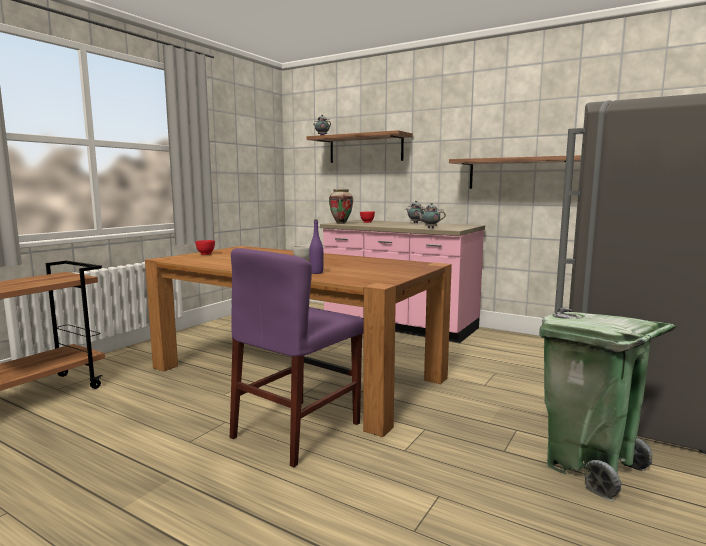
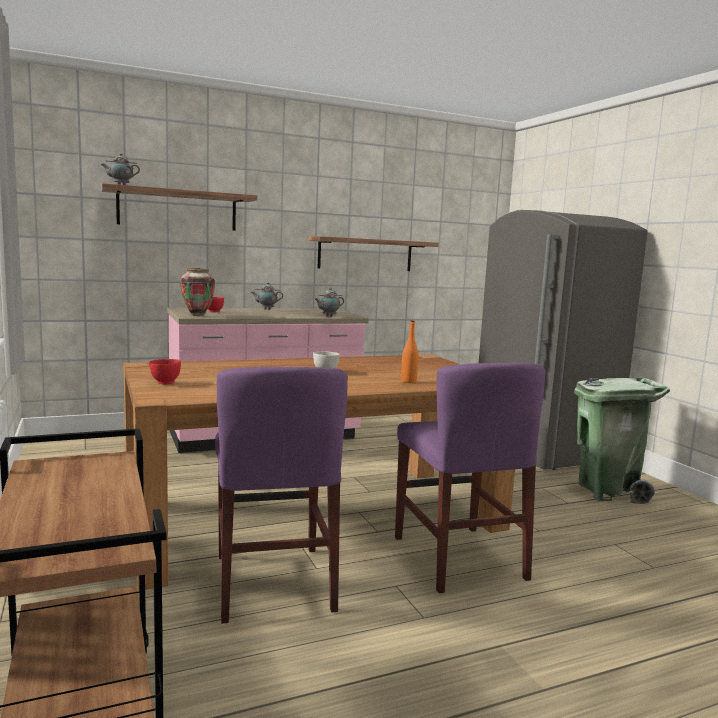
camera: 55 degrees left, 0 degrees up
purple bottle [309,219,324,274] -> orange bottle [401,320,419,383]
none -> purple chair [215,367,348,624]

